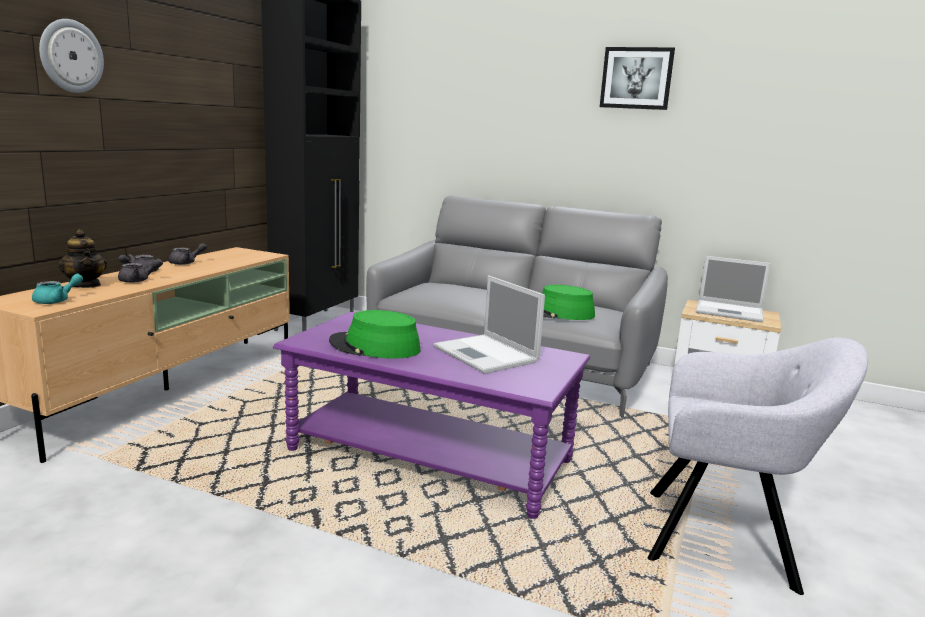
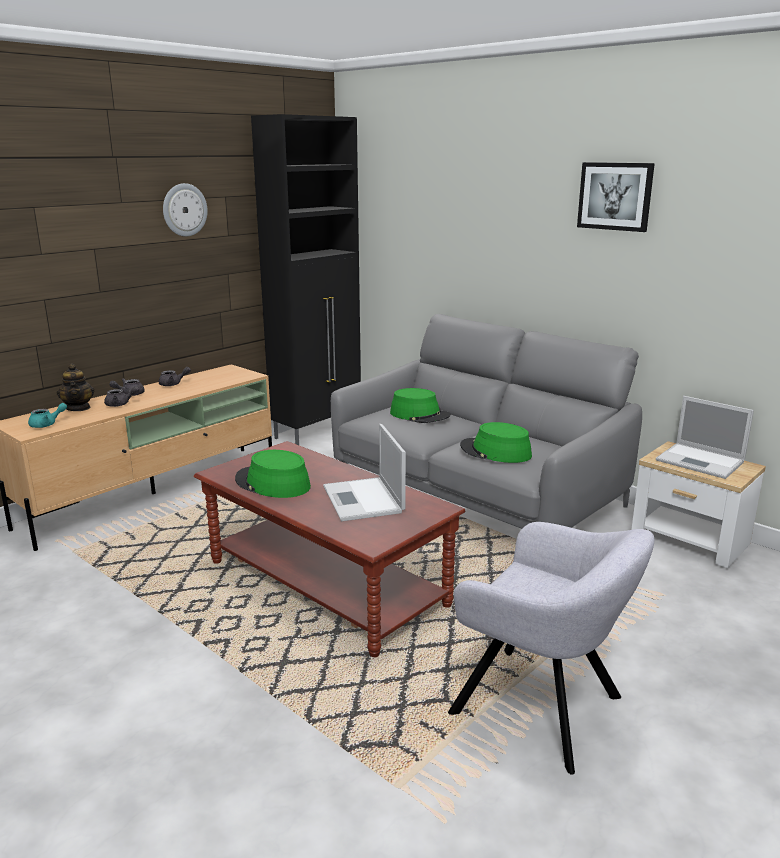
camera: 20 degrees right, 5 degrees up
wall clock [39,19,104,93] -> wall clock moved to [163,183,208,237]
purple coffee table [273,312,590,519] -> brown coffee table [194,441,465,657]
none -> green hat [390,388,451,423]

